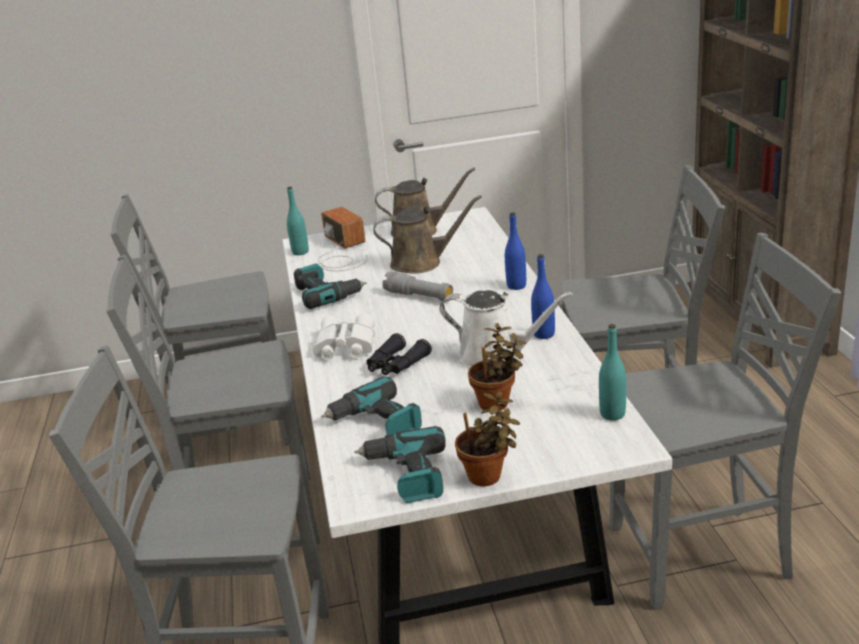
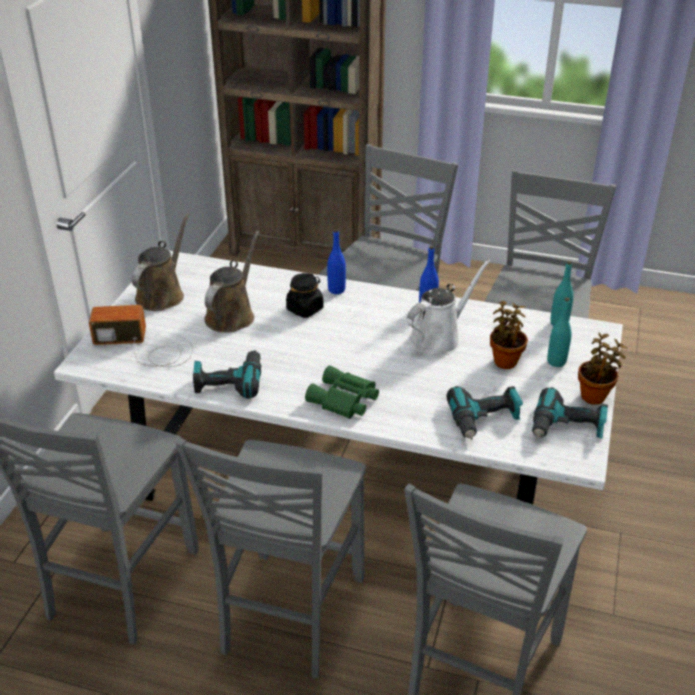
camera: 65 degrees left, 10 degrees up
turquoise bottle [287,187,309,255] -> turquoise bottle moved to [547,297,572,367]
white binoculars [313,313,375,360] -> green binoculars [305,365,379,419]
black binoculars [366,333,432,375] -> none
grey flashlight [382,272,453,301] -> none
none -> black jar [286,273,323,318]

